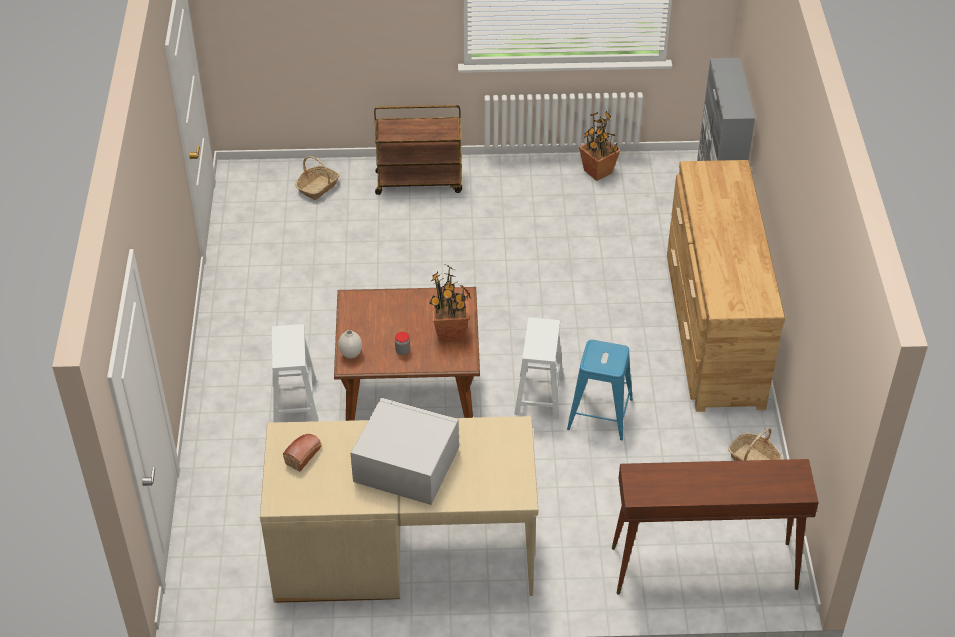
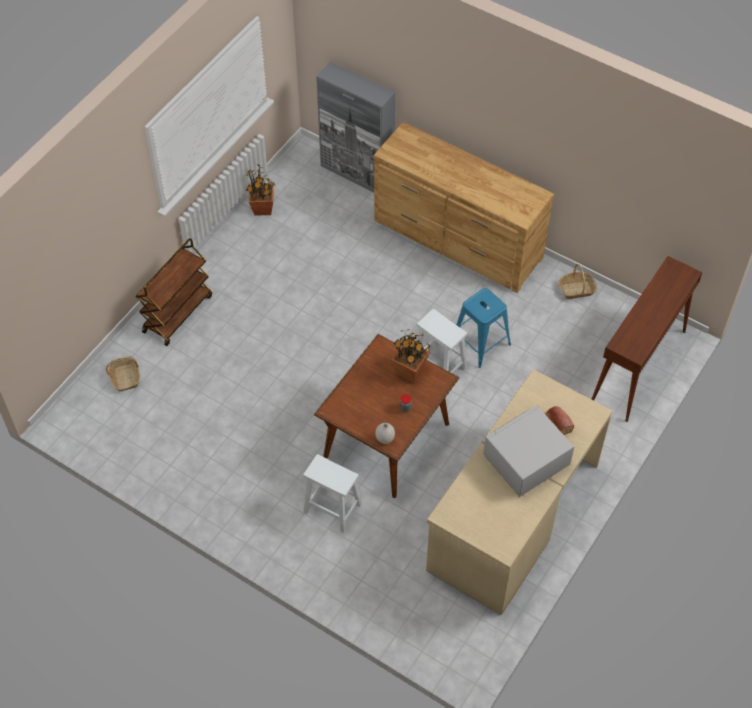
camera: 55 degrees left, 10 degrees up
bread [283,434,322,472] -> bread moved to [546,406,574,435]

